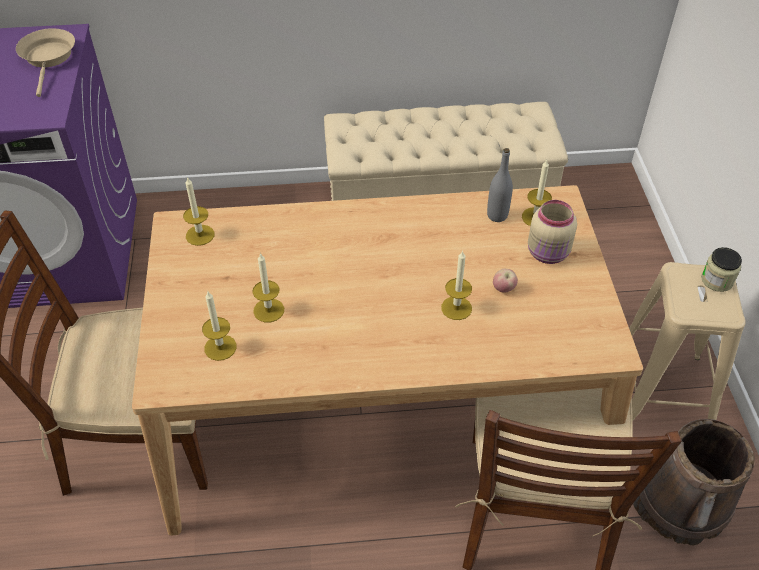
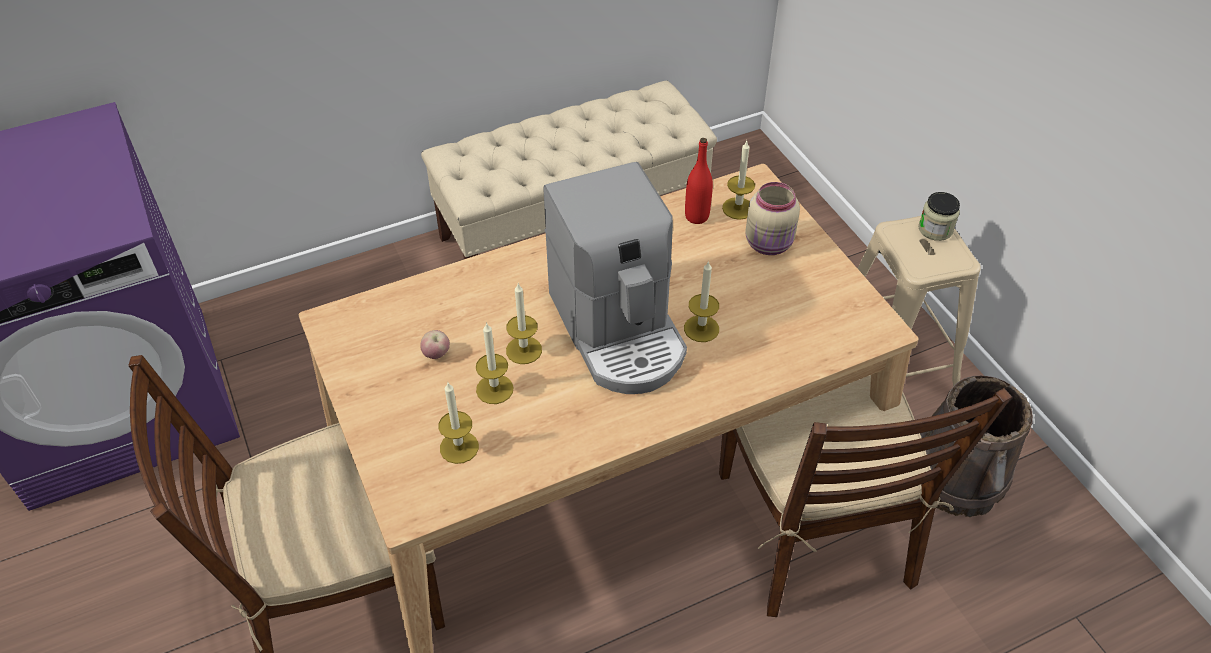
camera: 20 degrees left, 0 degrees up
beige frying pan [16,28,75,97] -> none
candle [183,177,214,246] -> candle moved to [506,284,542,364]
grey bottle [487,148,513,222] -> red bottle [685,138,713,224]
apple [493,269,518,293] -> apple moved to [420,330,450,359]
none -> coffee machine [544,162,687,394]

